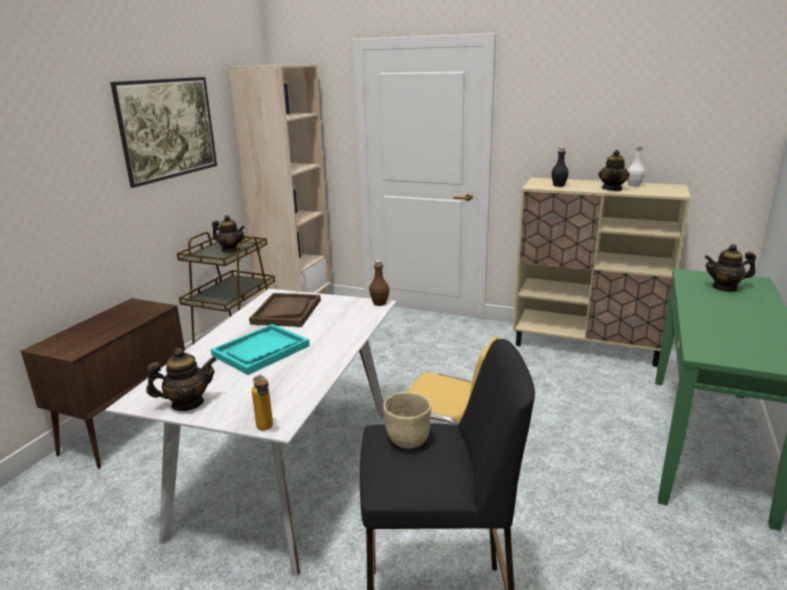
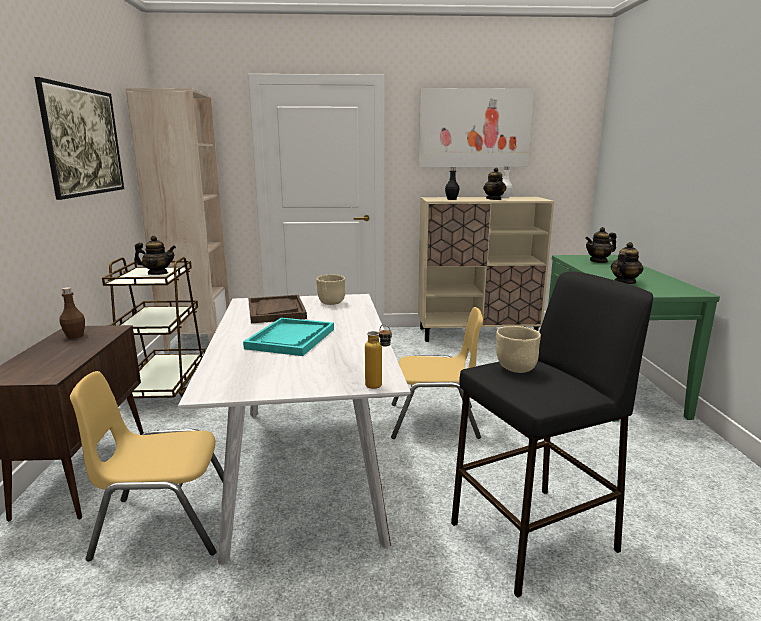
camera: 25 degrees left, 5 degrees down
teapot [146,348,217,411] -> teapot moved to [611,242,644,284]
brown bottle [369,260,390,306] -> brown bottle moved to [59,287,85,339]
none -> yellow chair [70,371,224,561]
none -> beige bowl [316,274,345,305]
none -> picture [419,88,534,167]

